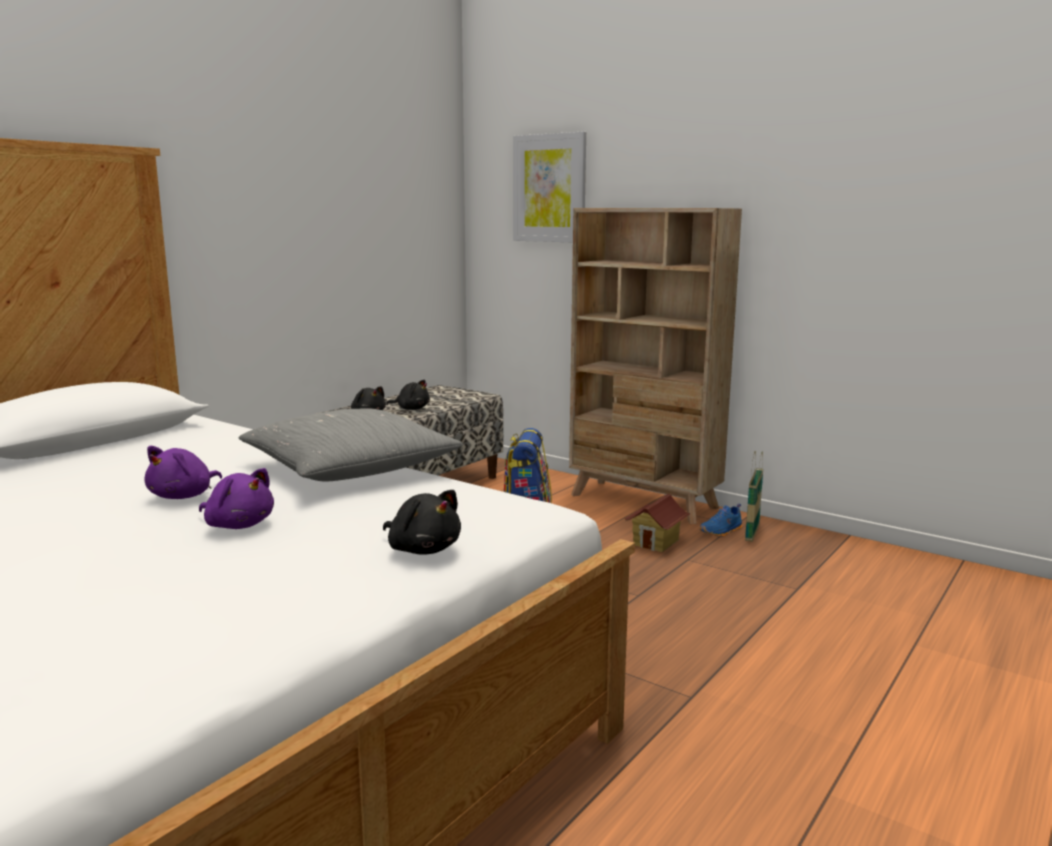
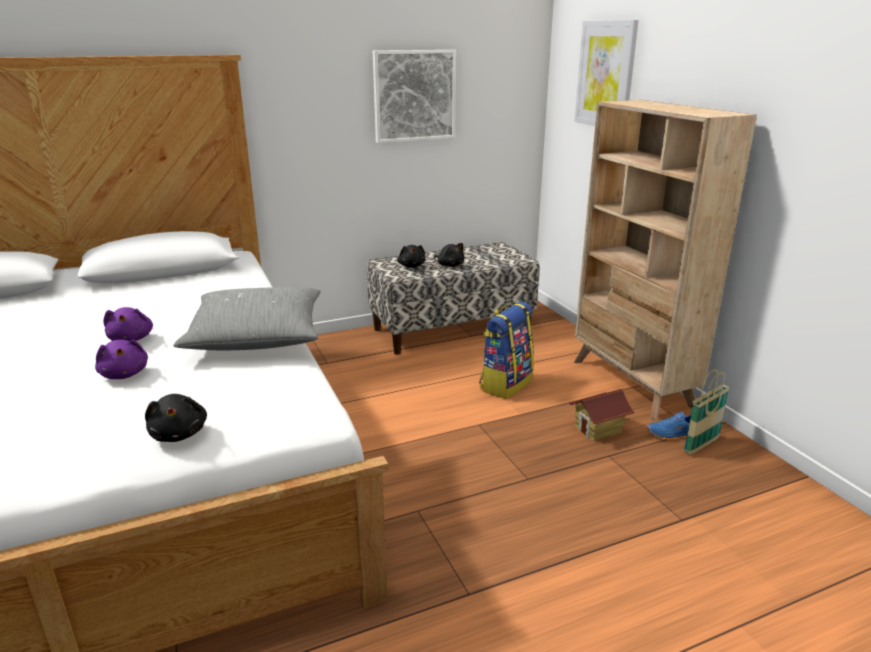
camera: 30 degrees right, 10 degrees up
purple plush toy [144,446,222,499] -> purple plush toy turned 75 degrees counterclockwise [103,307,153,341]
none -> picture [373,50,456,143]

